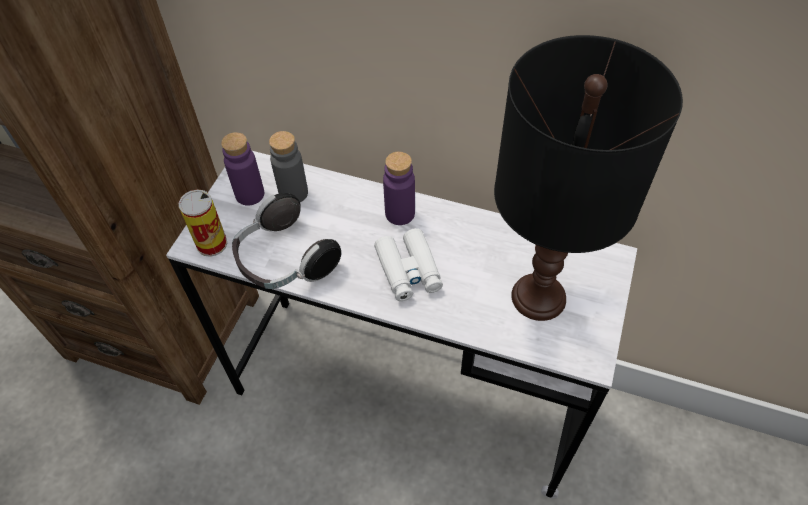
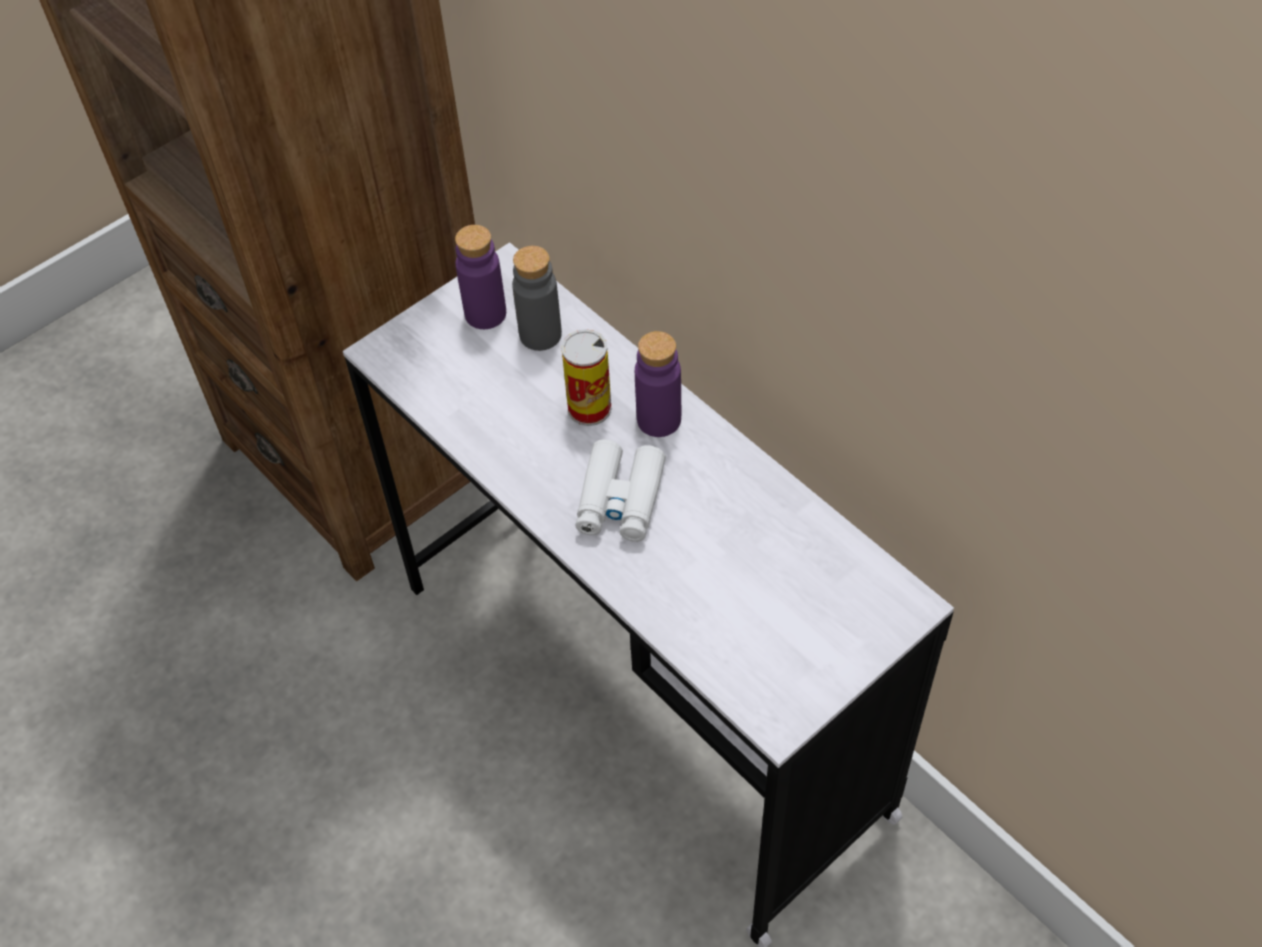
camera: 30 degrees right, 0 degrees up
can [179,189,227,257] -> can moved to [561,329,612,426]
headphones [232,193,341,289] -> none
black table lamp [494,35,683,321] -> none

